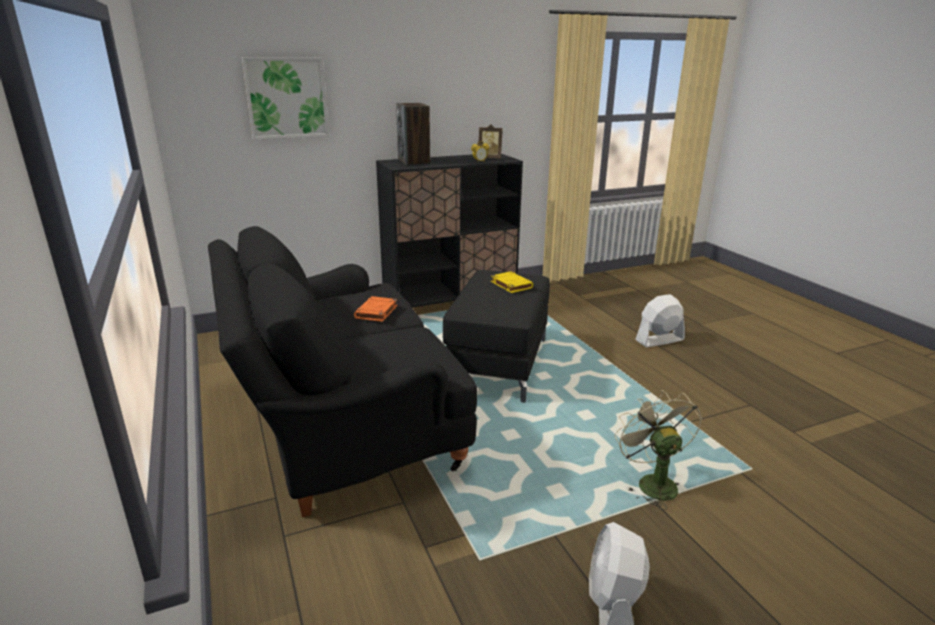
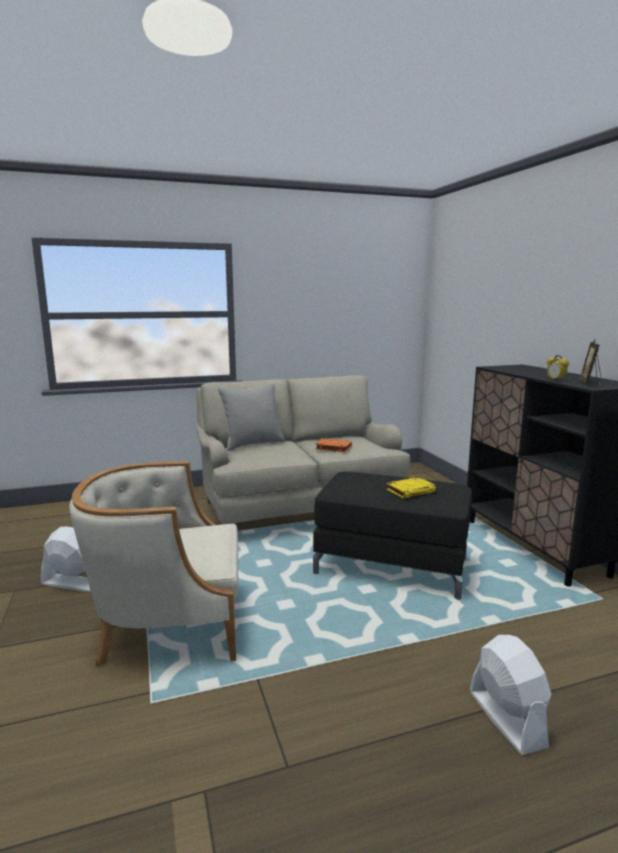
camera: 95 degrees right, 10 degrees down
black sofa [208,226,477,517] -> beige sofa [196,375,410,525]
picture [242,57,329,140] -> none
speaker [396,103,430,165] -> none
beige fan [614,390,702,510] -> beige armchair [69,461,238,667]
none -> grey pillow [218,383,285,451]

